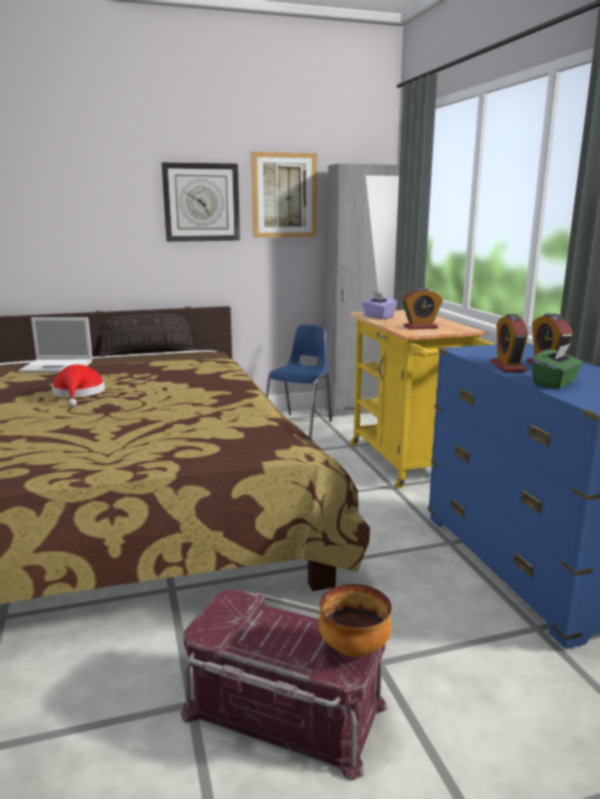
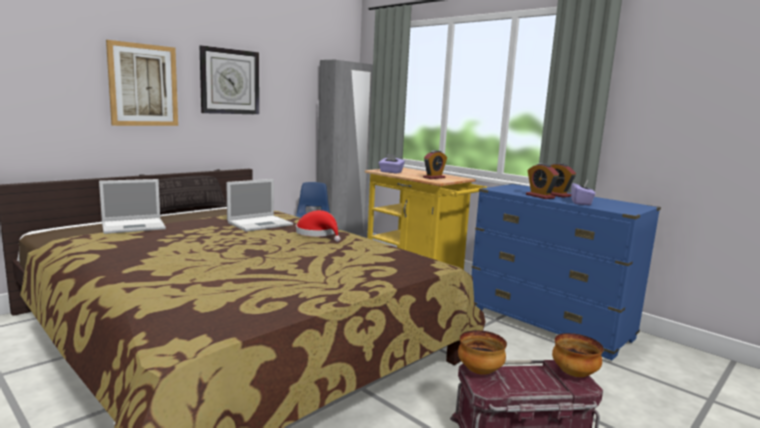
camera: 30 degrees left, 5 degrees down
red hat [52,364,105,406] -> red hat moved to [296,210,341,242]
picture [251,152,317,238] -> picture moved to [106,40,178,126]
green tissue box [532,343,583,389] -> purple tissue box [571,179,595,205]
none -> laptop [227,179,293,232]
none -> bowl [458,330,507,375]

